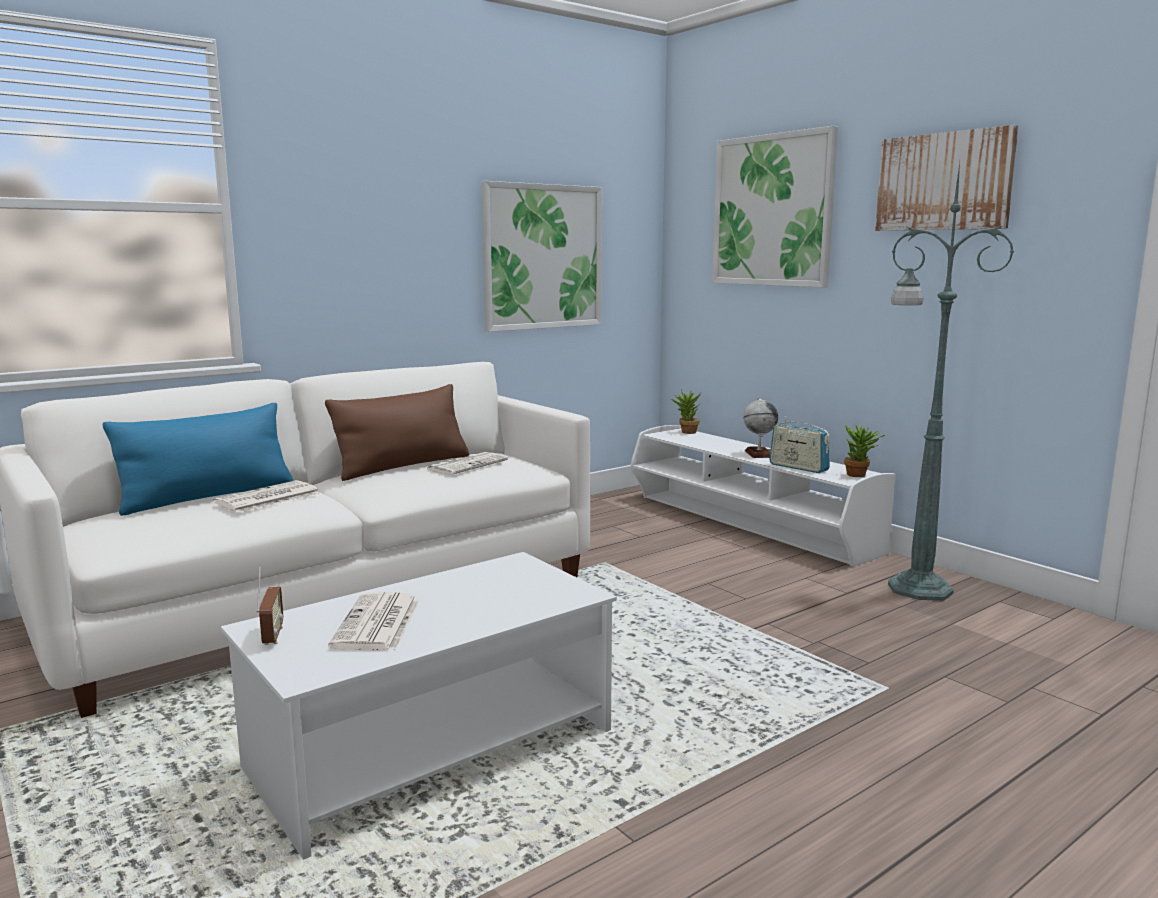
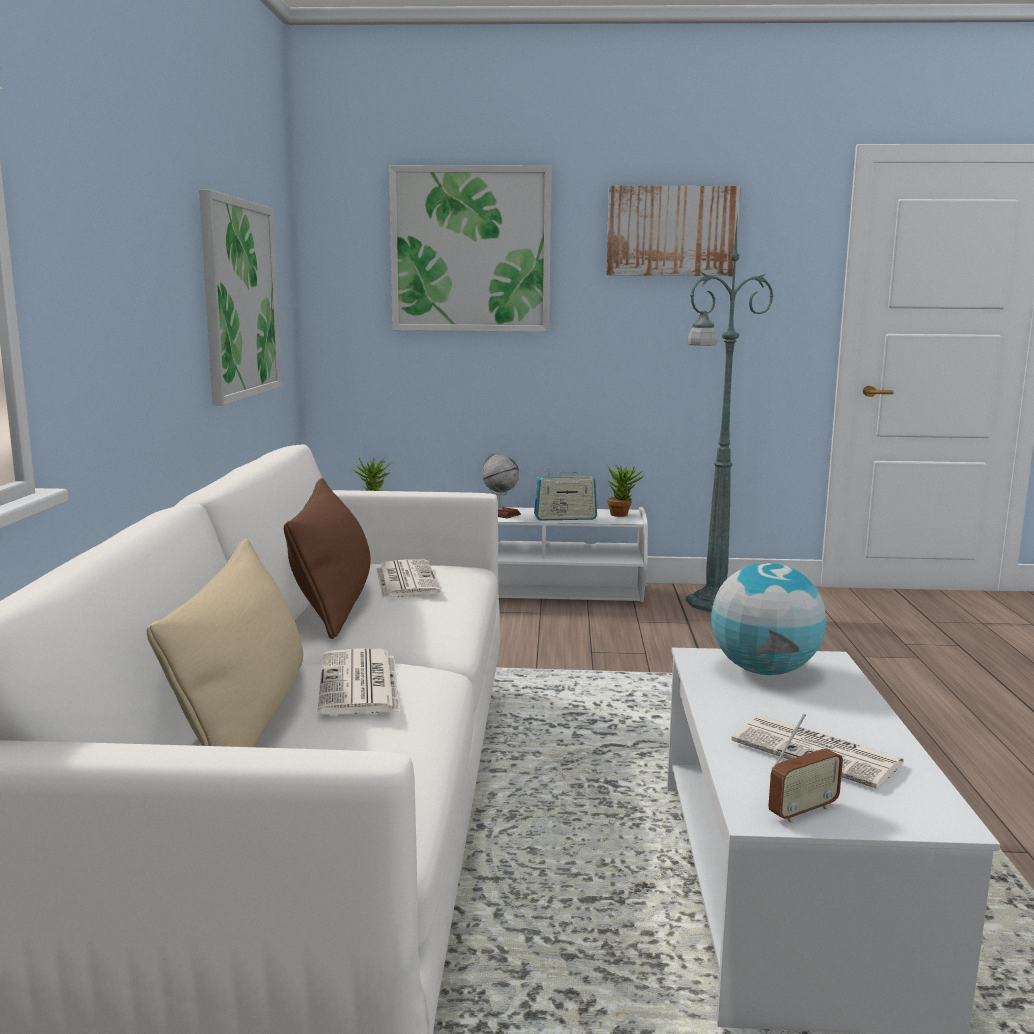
camera: 50 degrees left, 0 degrees up
blue pillow [103,402,294,516] -> beige pillow [146,539,303,747]
radio [257,566,283,645] -> radio turned 120 degrees clockwise [768,714,843,823]
none -> globe [711,563,826,675]

